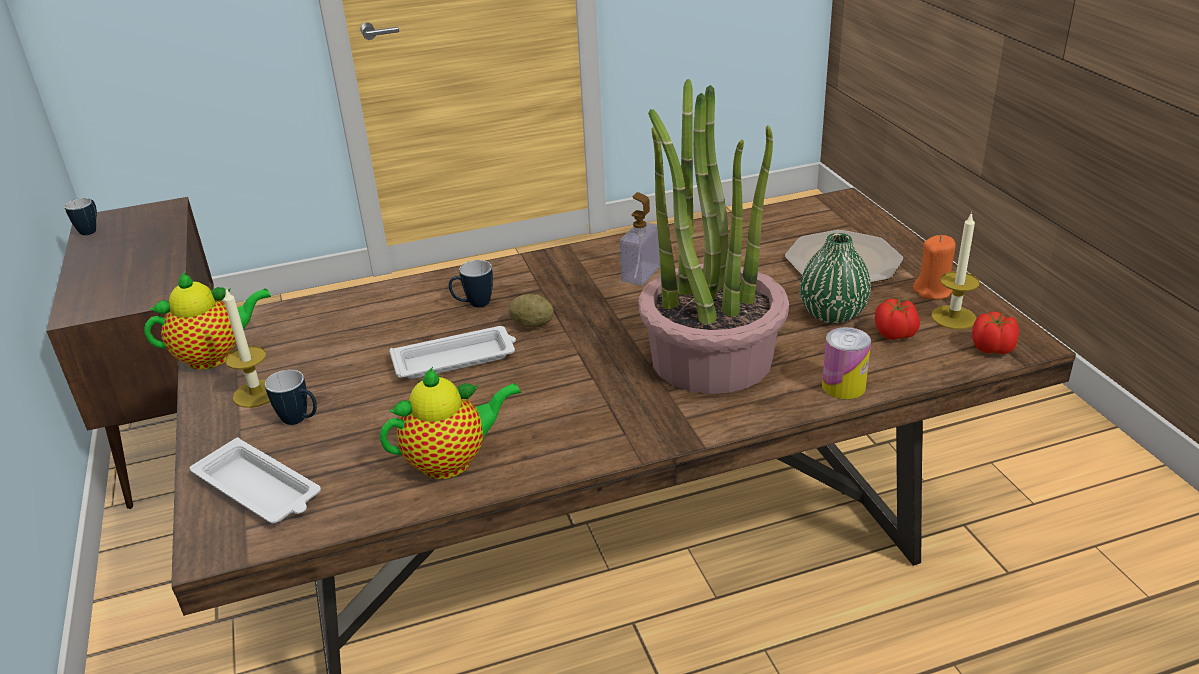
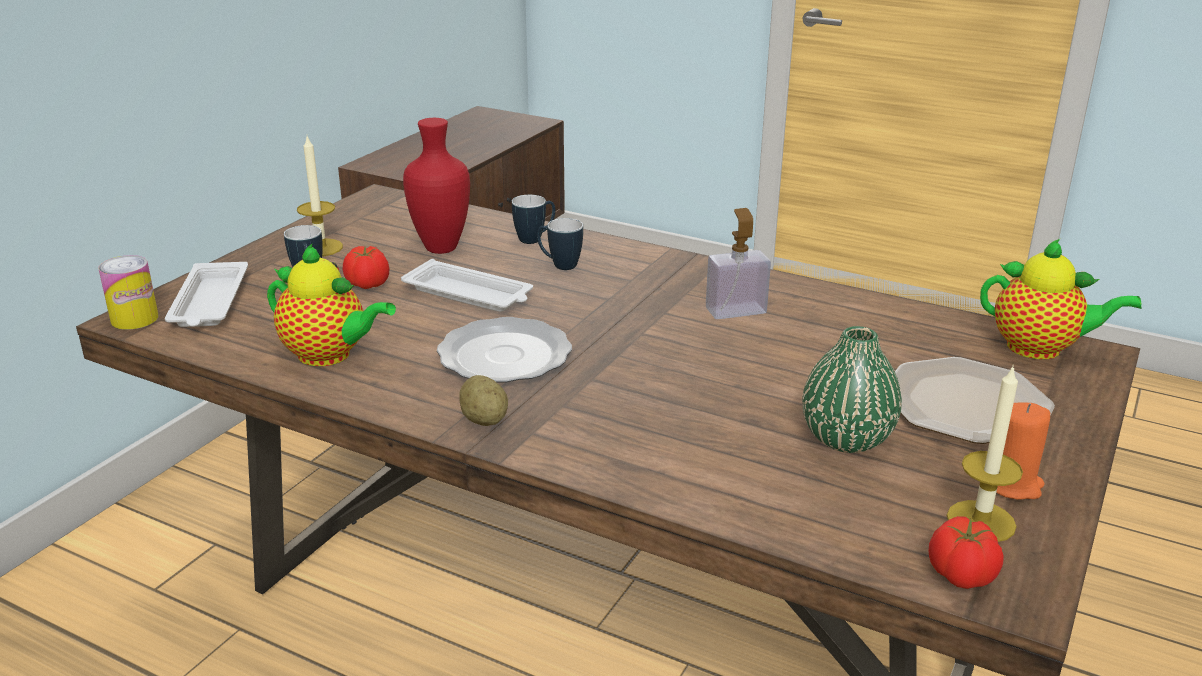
camera: 45 degrees right, 5 degrees down
mug [64,198,97,235] -> mug moved to [512,195,555,244]
teapot [144,271,271,370] -> teapot moved to [980,239,1142,359]
potato [508,294,554,328] -> potato moved to [460,375,508,426]
potted plant [638,79,789,394] -> none
can [822,327,871,400] -> can moved to [98,255,158,330]
tomato [875,298,920,340] -> tomato moved to [343,246,389,289]
none -> red vase [403,118,470,254]
none -> plate [437,317,572,383]

